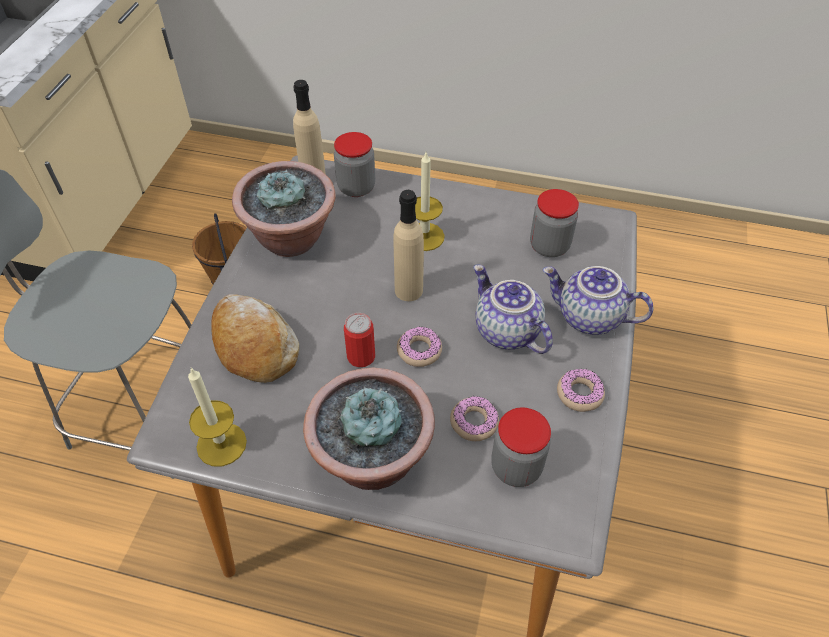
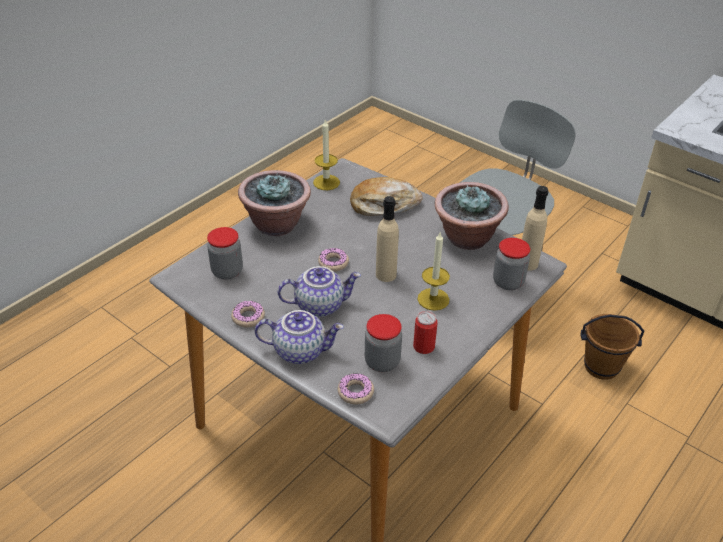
camera: 115 degrees right, 10 degrees down
can [344,313,375,367] -> can moved to [413,311,437,354]
donut [450,396,499,441] -> donut moved to [338,373,374,405]
teapot [543,266,654,335] -> teapot turned 45 degrees clockwise [255,310,344,364]

